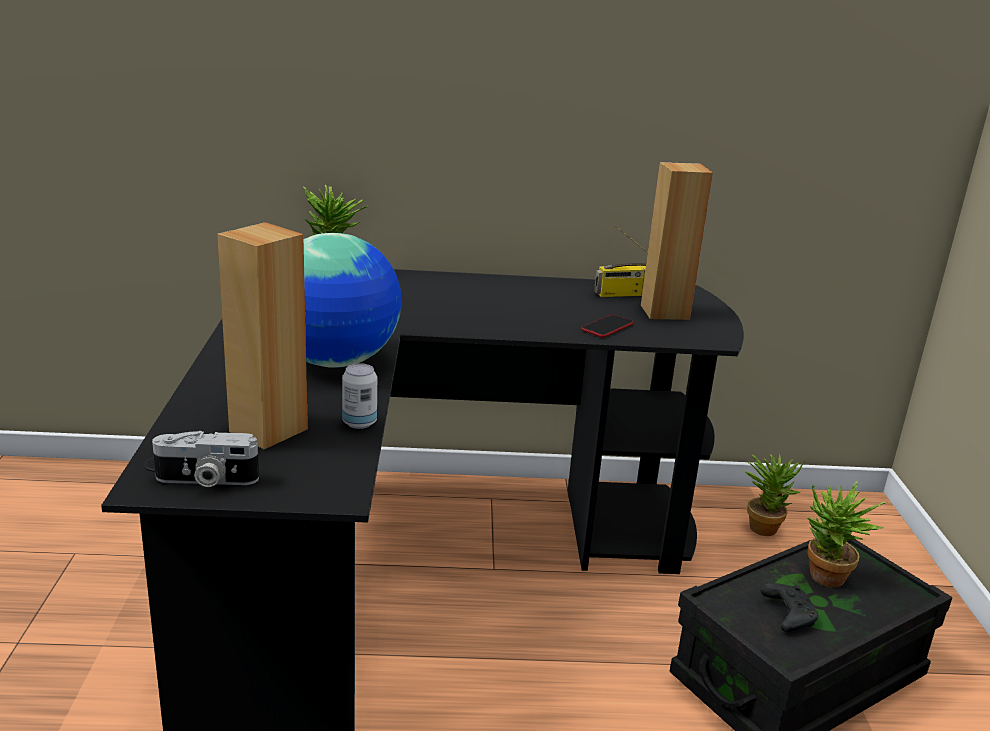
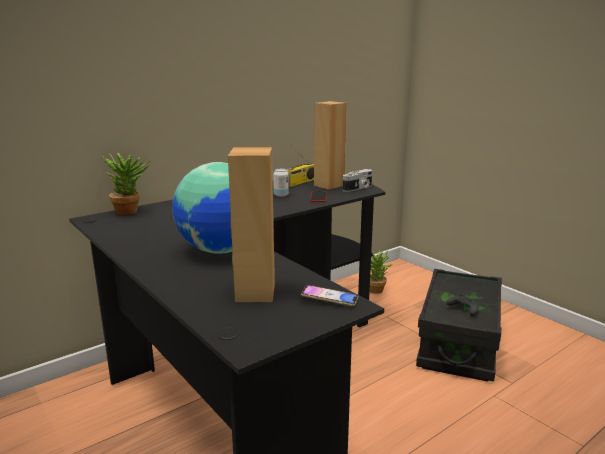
camera: 35 degrees left, 5 degrees down
camera [152,431,259,487] -> camera moved to [343,169,373,192]
can [342,363,377,429] -> can moved to [273,169,289,197]
potted plant [807,481,887,587] -> none
none -> phone [301,285,358,306]

